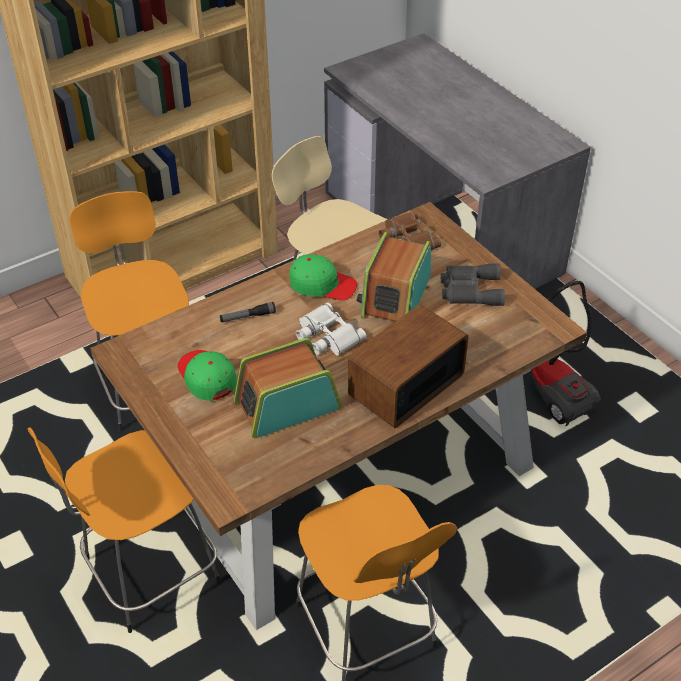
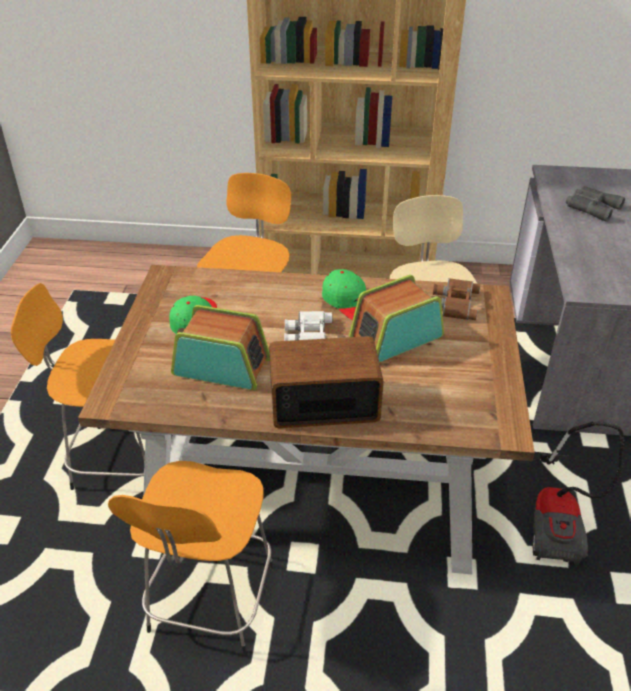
camera: 40 degrees right, 5 degrees down
flashlight [220,302,276,322] -> none
grey binoculars [441,264,505,306] -> grey binoculars moved to [566,186,625,222]

